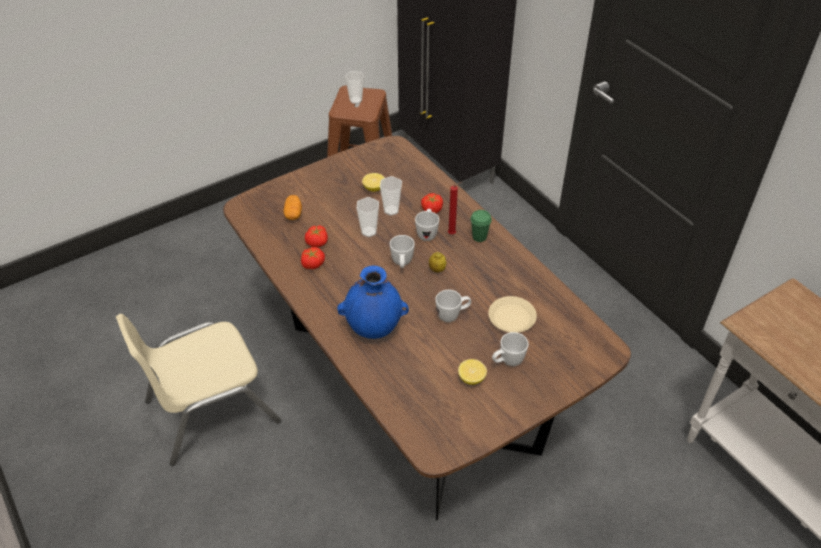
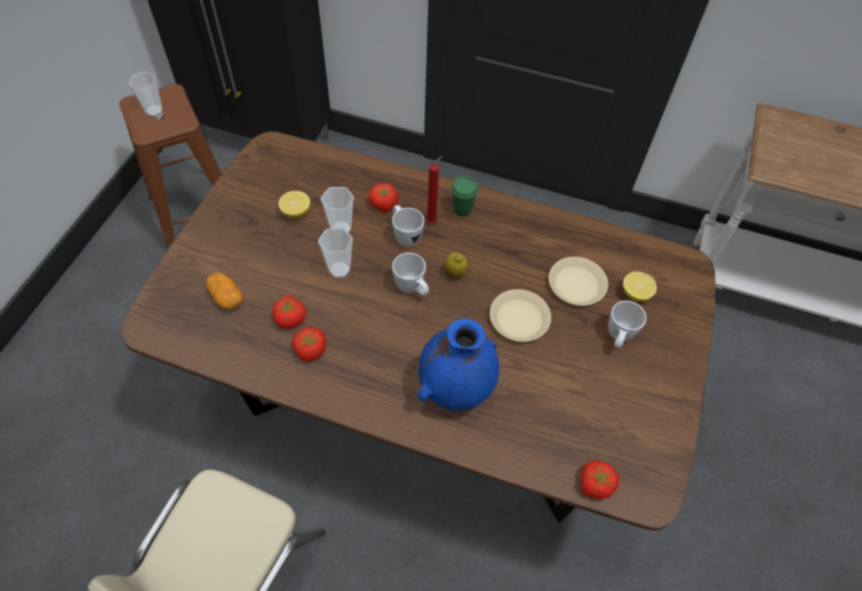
camera: 40 degrees left, 10 degrees up
white mug [435,290,471,322] -> beige plate [490,289,551,342]
lemon [458,359,487,385] -> lemon moved to [623,271,657,302]
none -> tomato [581,460,619,499]

